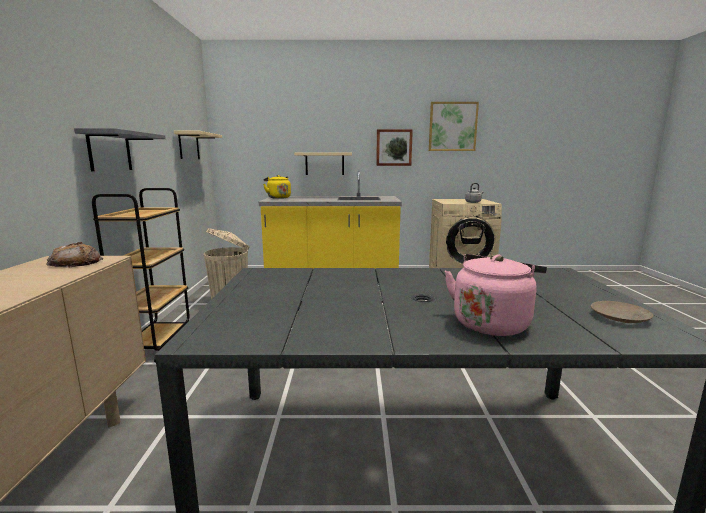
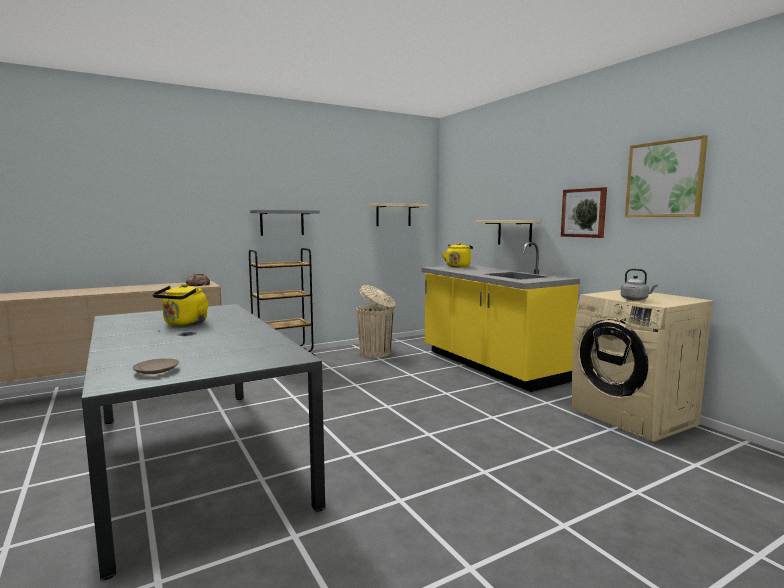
camera: 60 degrees right, 5 degrees down
pink kettle [444,254,547,336] -> none
none -> yellow kettle [152,284,209,326]

